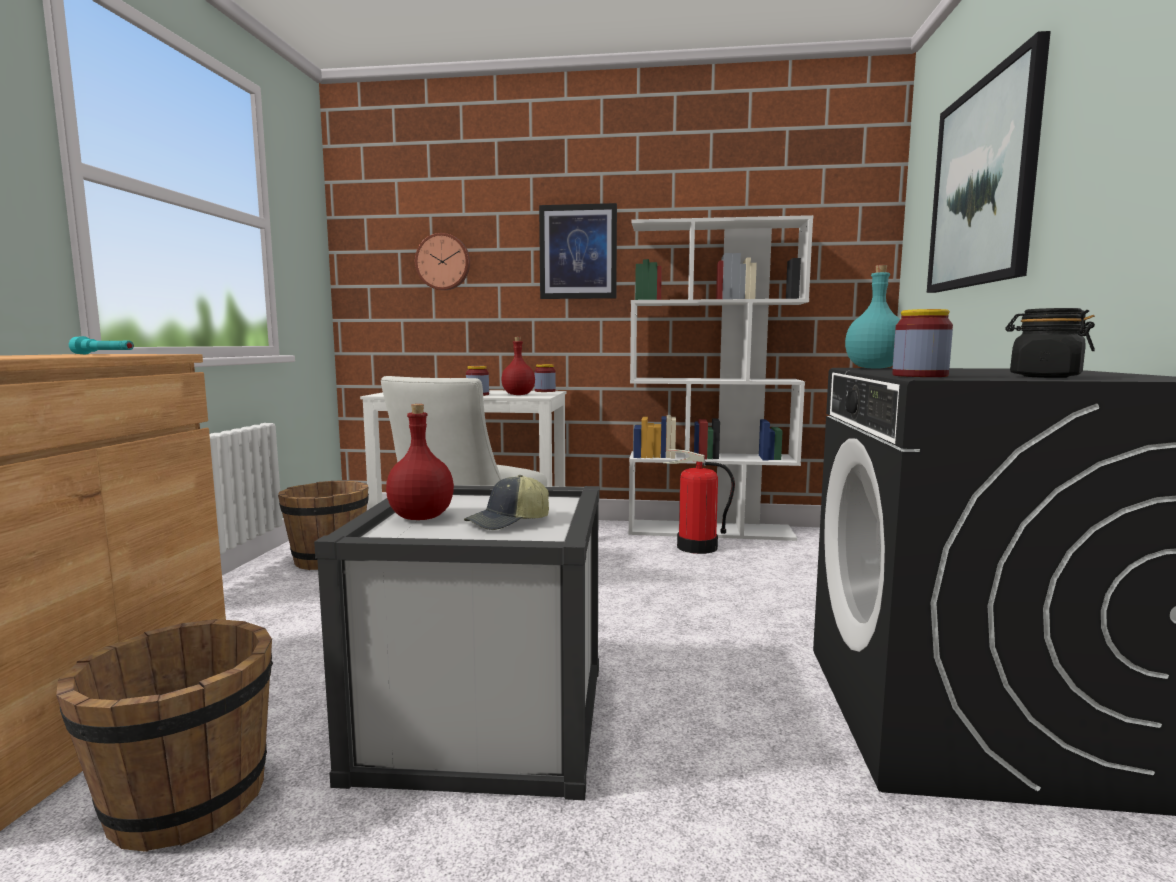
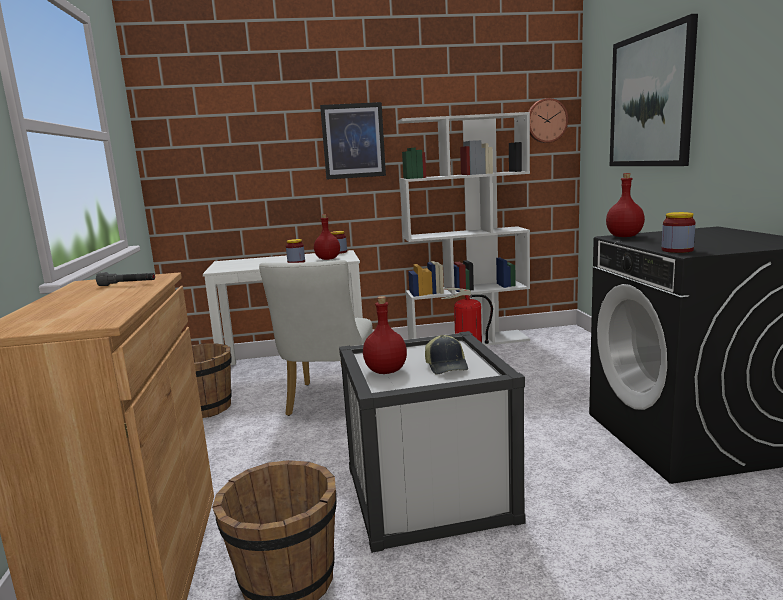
camera: 15 degrees left, 5 degrees up
turquoise flashlight [69,336,134,354] -> grey flashlight [96,272,155,286]
wall clock [415,233,470,290] -> wall clock moved to [528,98,568,143]
cap [464,475,549,530] -> cap turned 45 degrees counterclockwise [425,335,468,375]
turquoise bottle [845,265,901,368] -> red bottle [606,173,645,237]
black jar [1005,308,1095,378] -> none

